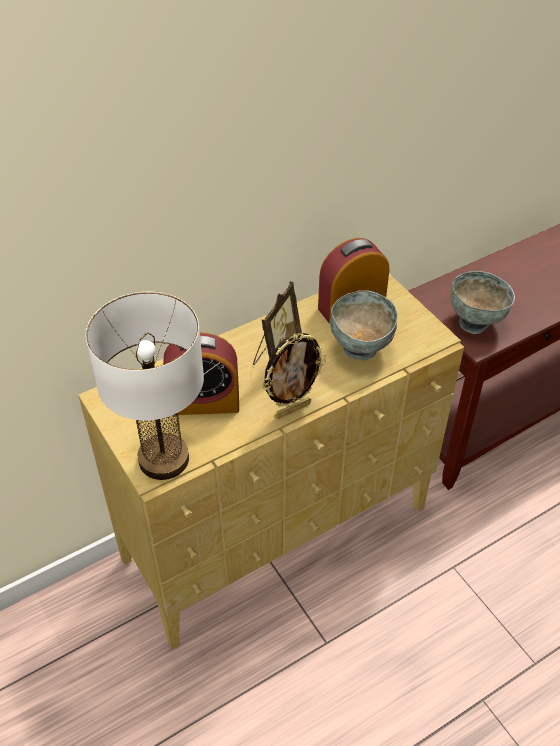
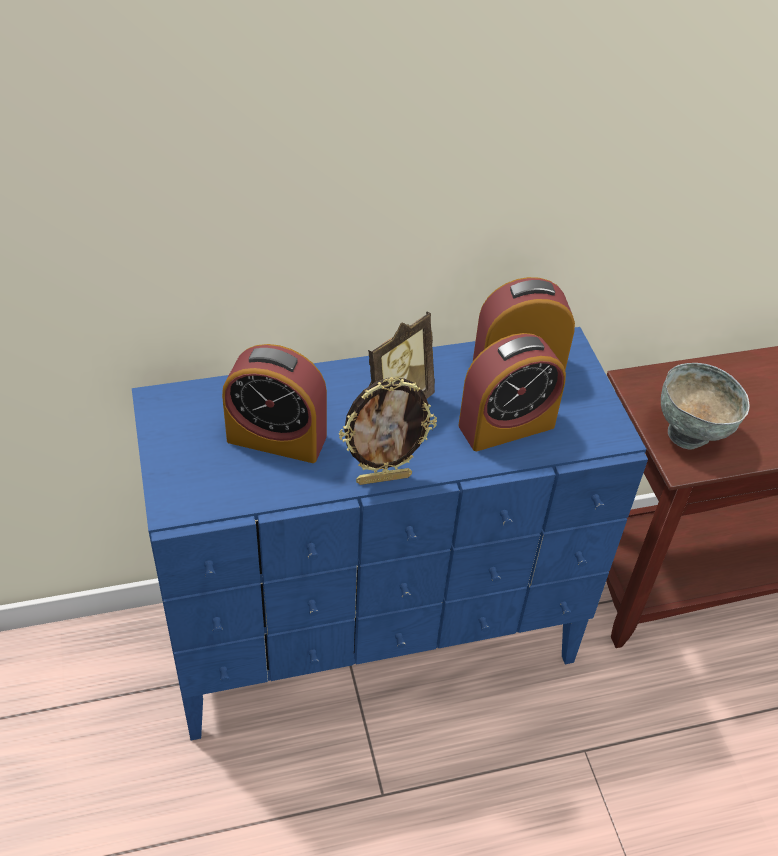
camera: 15 degrees right, 0 degrees up
beige dresser [78,274,464,649] -> blue dresser [132,327,648,740]
table lamp [86,292,204,480] -> none
grey bowl [330,290,398,360] -> alarm clock [458,333,566,451]

